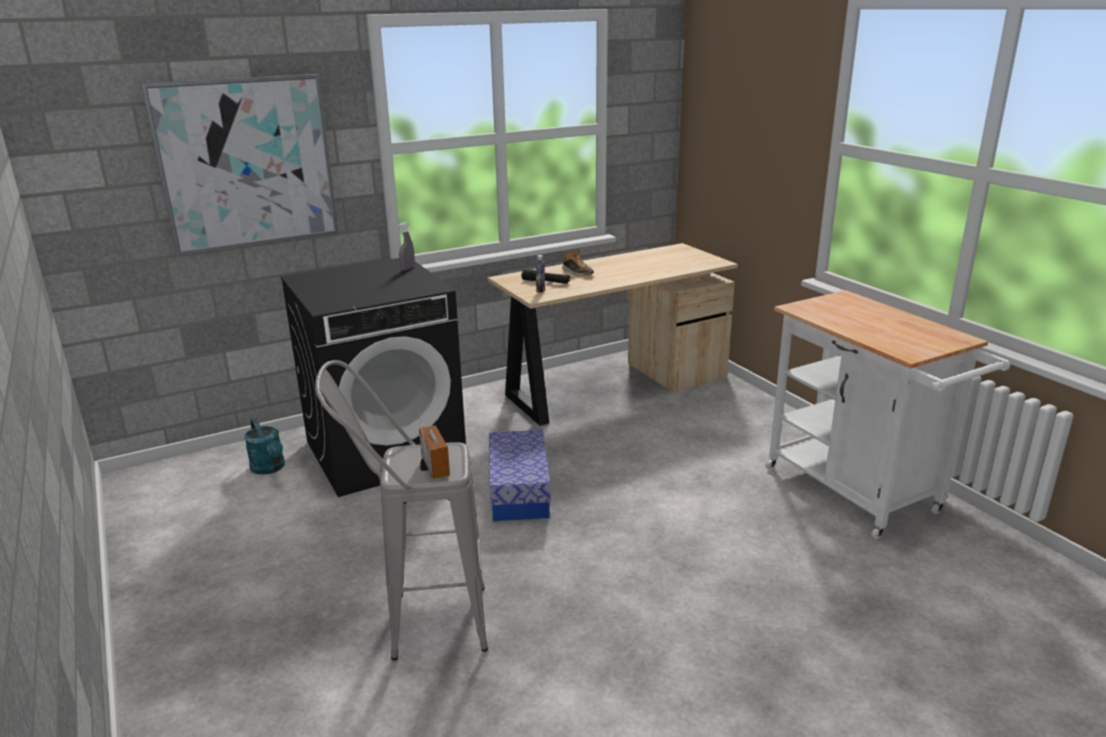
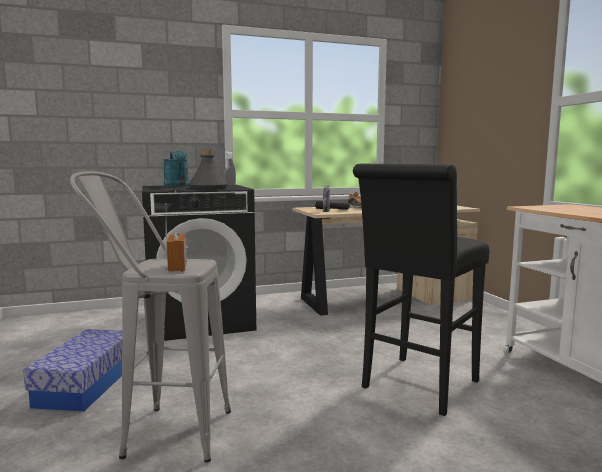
camera: 10 degrees right, 15 degrees down
picture [141,74,339,256] -> none
turquoise watering can [244,418,285,475] -> turquoise watering can moved to [163,150,189,187]
storage box [489,430,551,521] -> storage box moved to [23,329,122,411]
none -> grey bottle [188,150,228,190]
none -> black stool [353,164,489,416]

